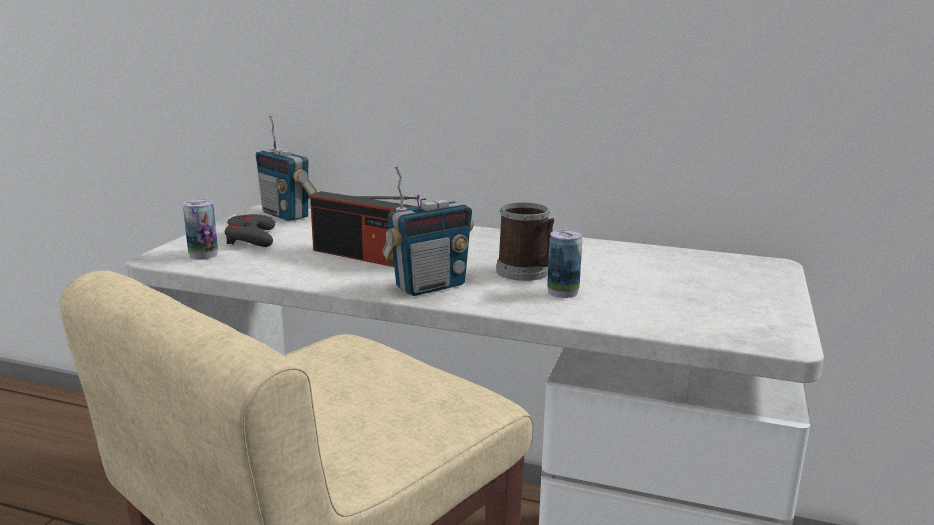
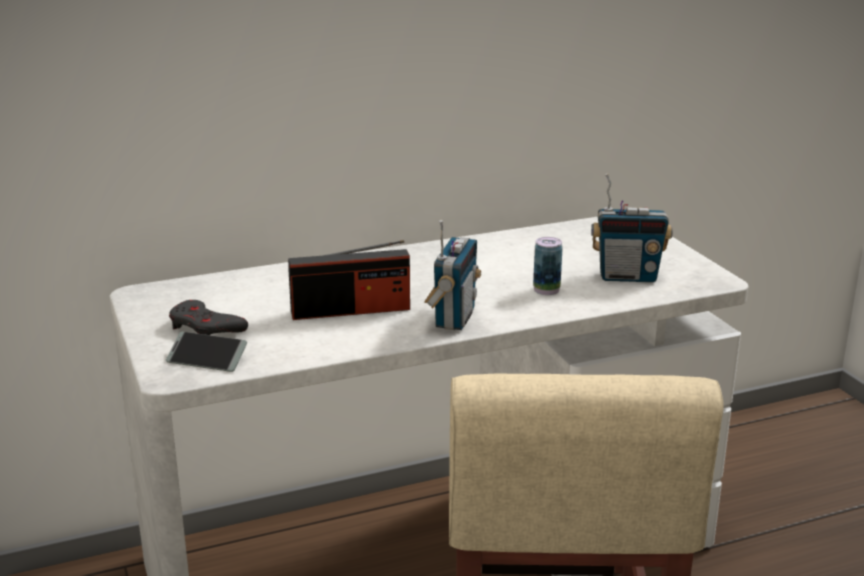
camera: 40 degrees left, 5 degrees up
can [183,199,218,260] -> phone [166,332,247,372]
radio [256,116,317,221] -> radio moved to [591,174,673,282]
mug [496,202,554,281] -> none

